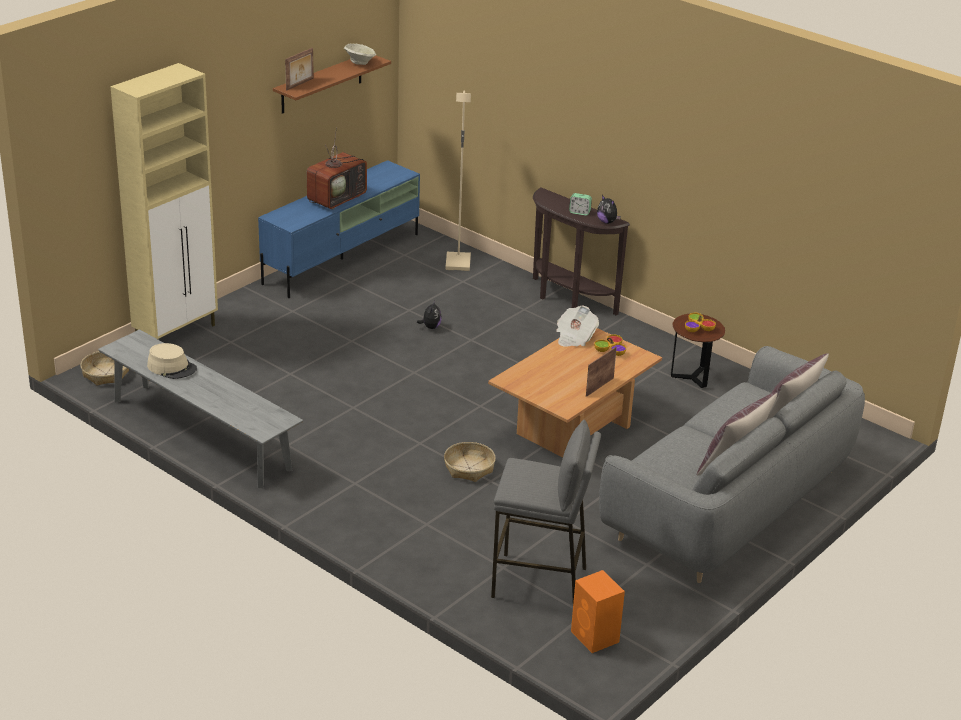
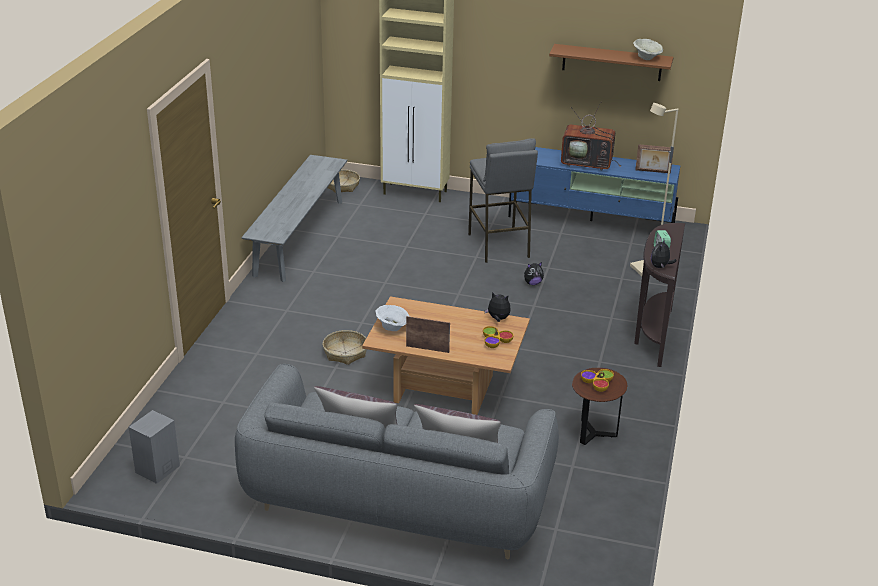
camera: 65 degrees right, 0 degrees up
beige hat [147,343,197,379] -> none
picture frame [285,48,314,91] -> picture frame moved to [635,144,674,174]
grey stool [491,420,601,602] -> grey stool moved to [468,138,538,263]
newspaper [556,306,599,347] -> plush toy [484,292,511,322]
orange speaker [571,570,625,653] -> grey speaker [129,410,180,484]
none -> white bowl [375,305,410,331]

